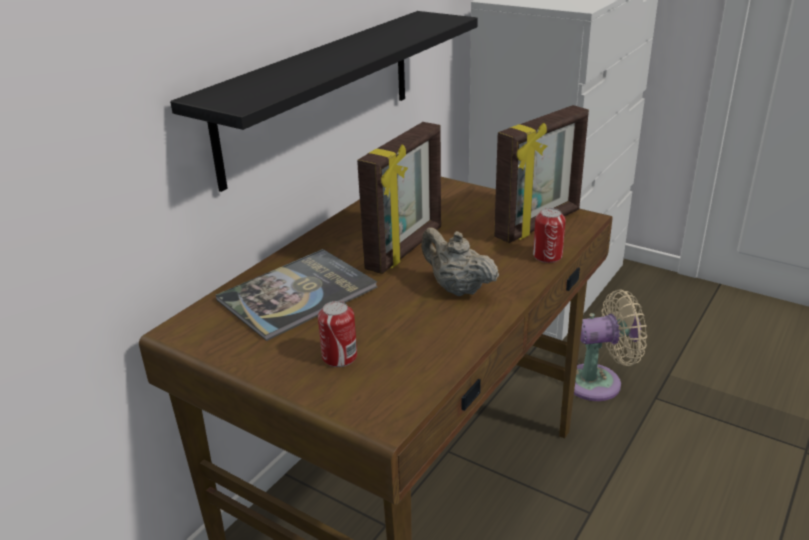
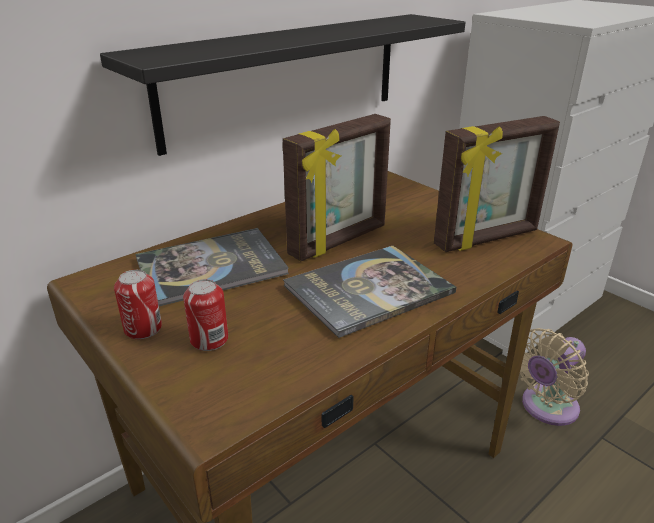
camera: 15 degrees right, 0 degrees up
beige teapot [421,227,499,296] -> book [283,246,456,338]
can [533,208,566,263] -> can moved to [114,270,162,339]
beige fan [574,290,647,401] -> beige fan turned 135 degrees clockwise [520,328,589,426]

